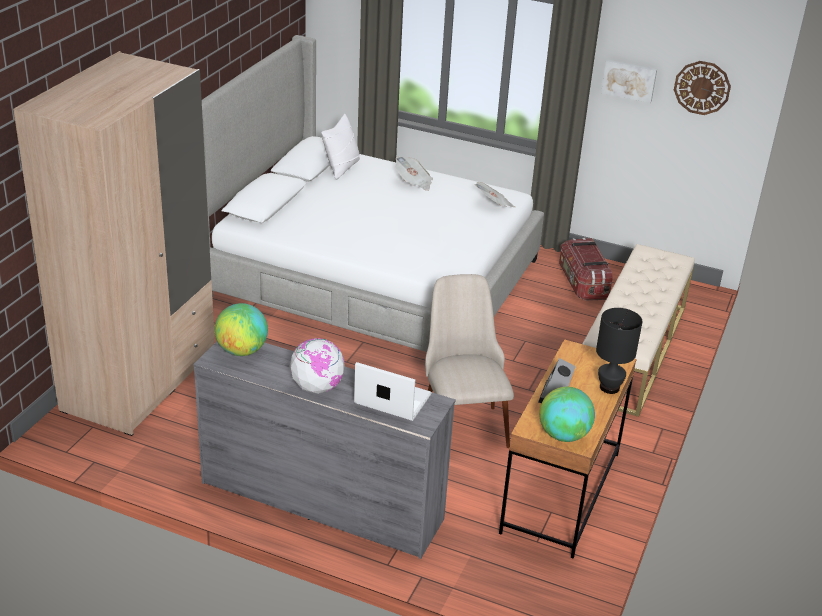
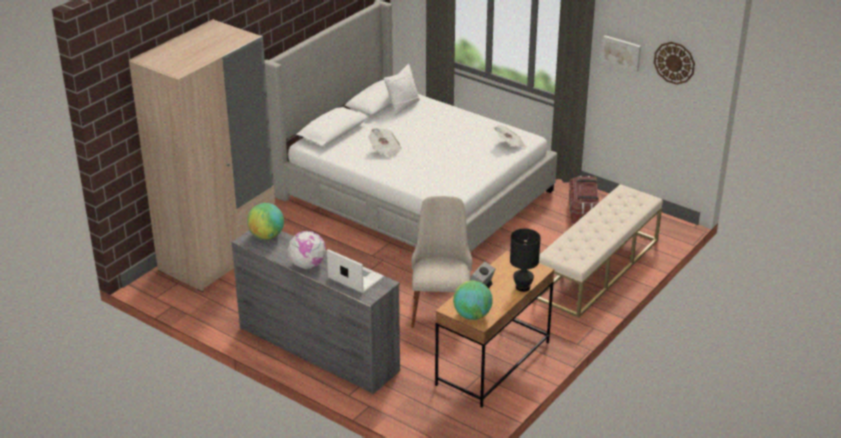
camera: 15 degrees right, 0 degrees up
newspaper [395,156,433,191] -> newspaper moved to [368,128,402,158]

